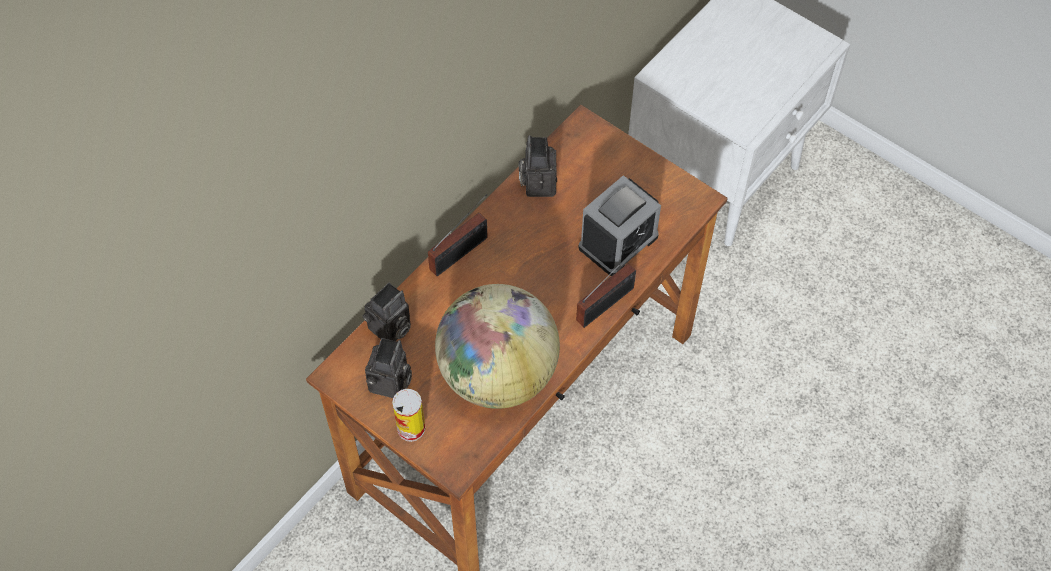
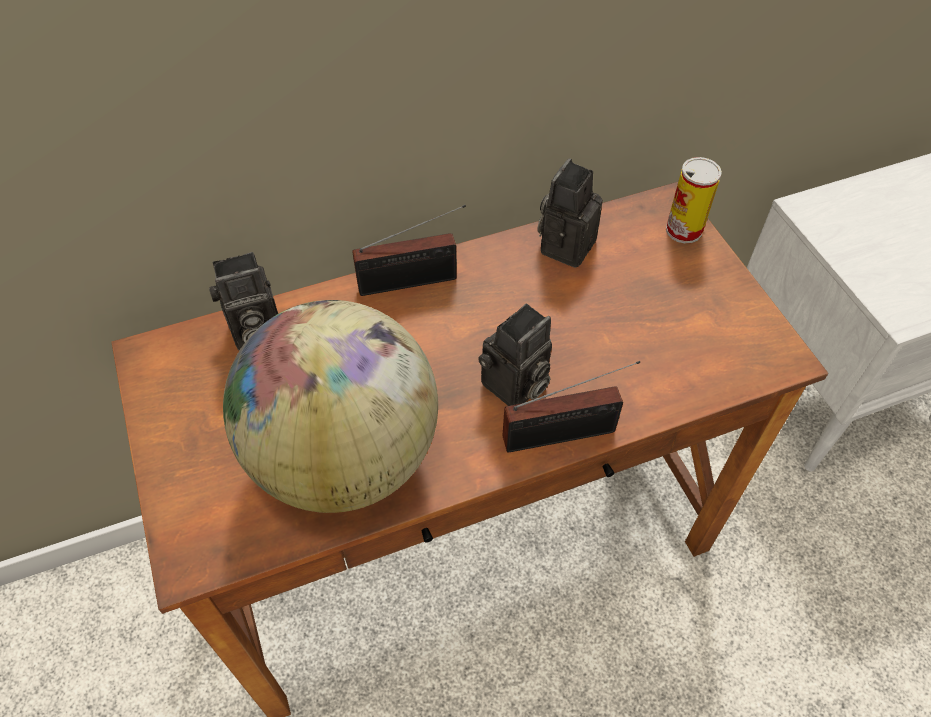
camera: 30 degrees right, 5 degrees down
camera [365,338,412,398] -> camera moved to [478,304,552,406]
can [392,389,425,442] -> can moved to [666,157,722,244]
alarm clock [578,175,661,276] -> none

